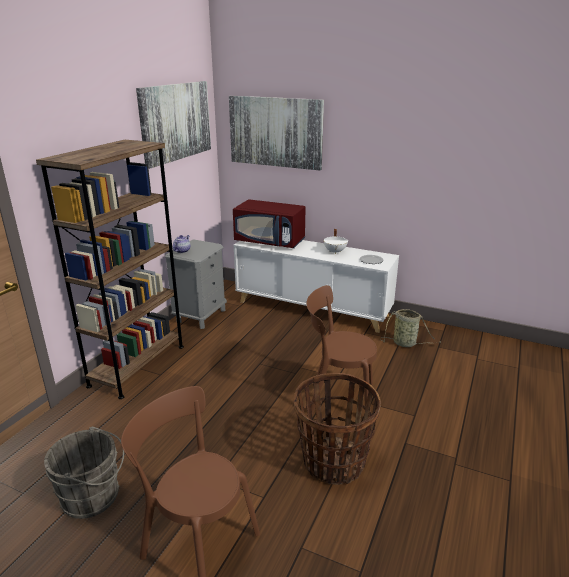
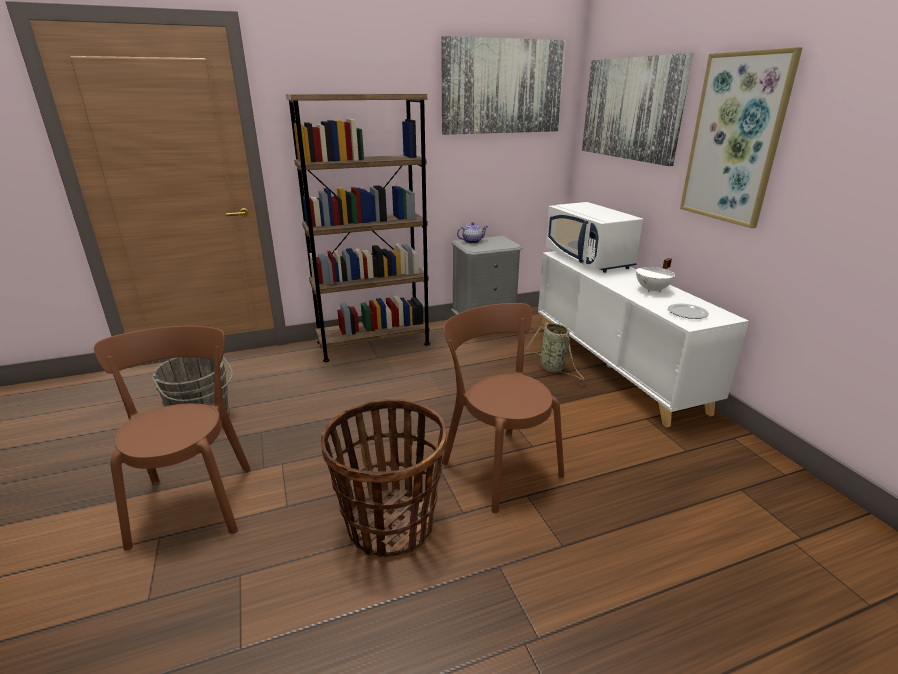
camera: 45 degrees right, 0 degrees up
red microwave [233,199,306,248] -> white microwave [546,202,643,273]
basket [381,309,441,347] -> basket moved to [524,322,586,380]
none -> picture [680,47,803,228]

